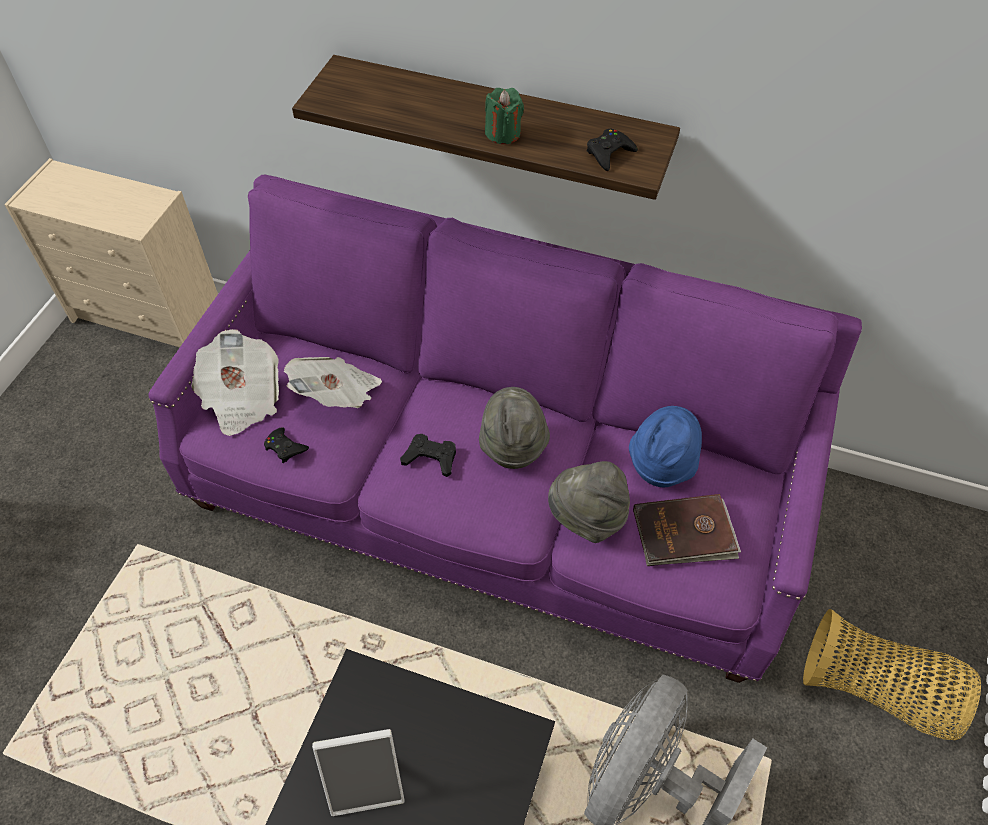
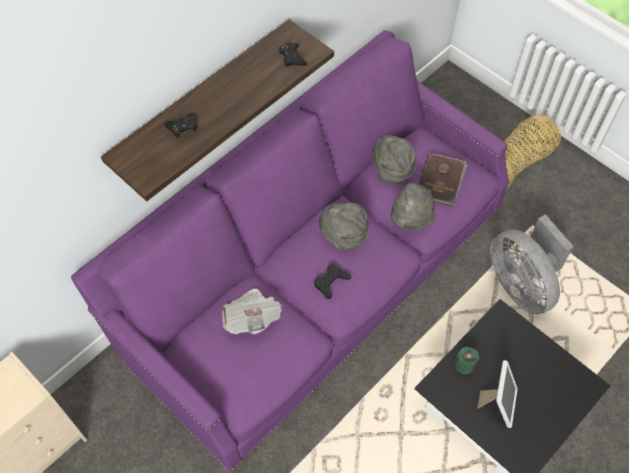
camera: 65 degrees left, 5 degrees up
newspaper [191,329,279,436] -> none
black game controller [264,427,309,463] -> black game controller moved to [164,113,197,138]
green candle [485,88,524,144] -> green candle moved to [455,347,479,374]
blue hat [629,406,702,487] -> grey hat [372,135,416,184]

